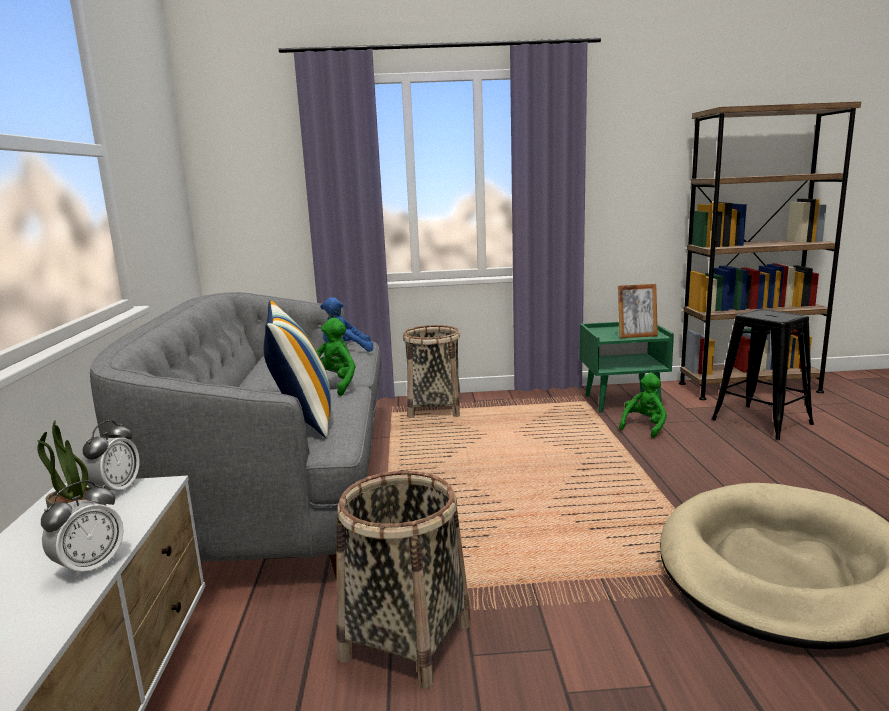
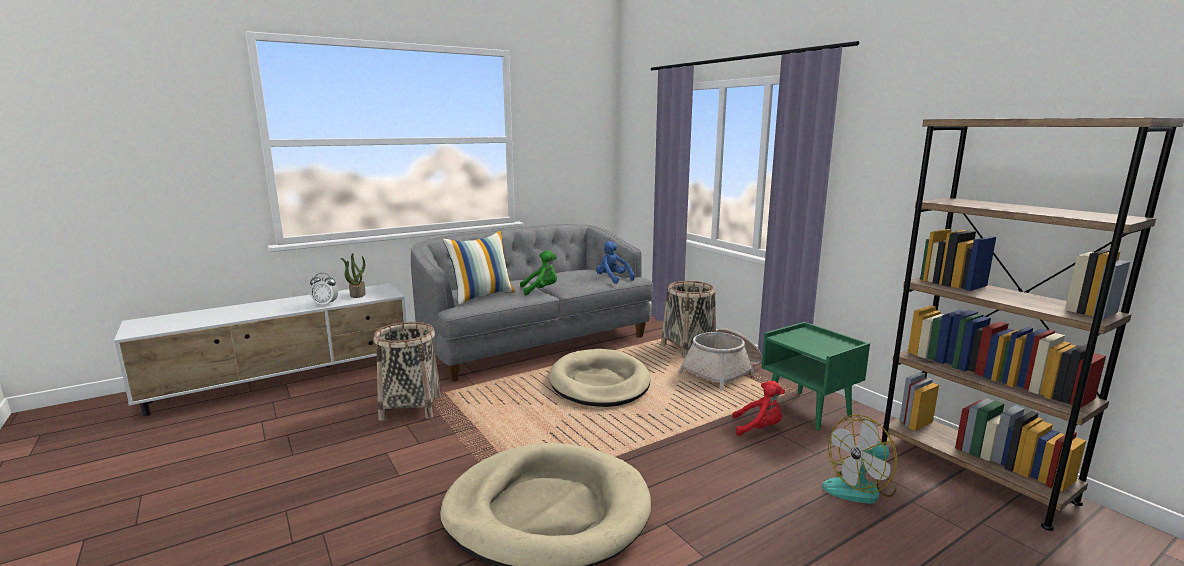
camera: 60 degrees right, 0 degrees up
alarm clock [81,420,140,495] -> none
picture frame [618,284,658,338] -> none
green plush toy [619,373,667,438] -> red plush toy [732,381,785,436]
black stool [712,309,814,440] -> fan [822,415,897,504]
none -> beige dog bed [549,349,651,407]
none -> basket [678,328,762,390]

